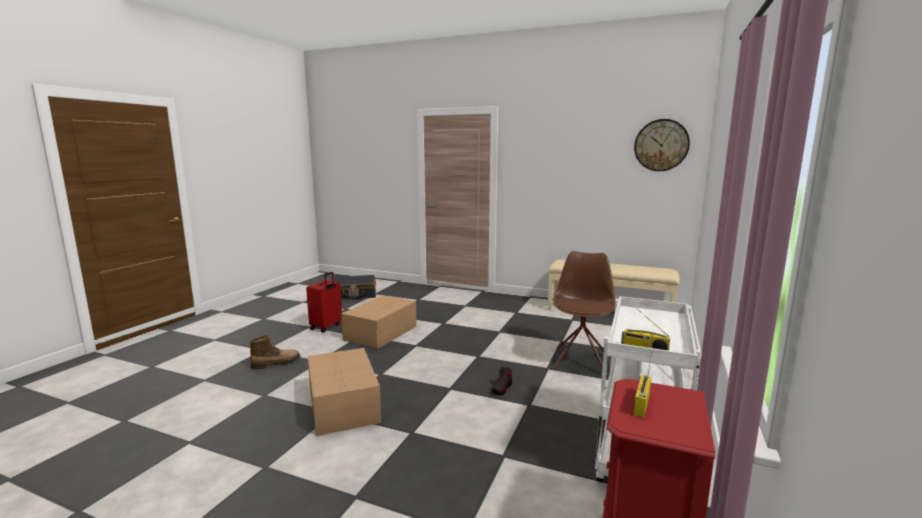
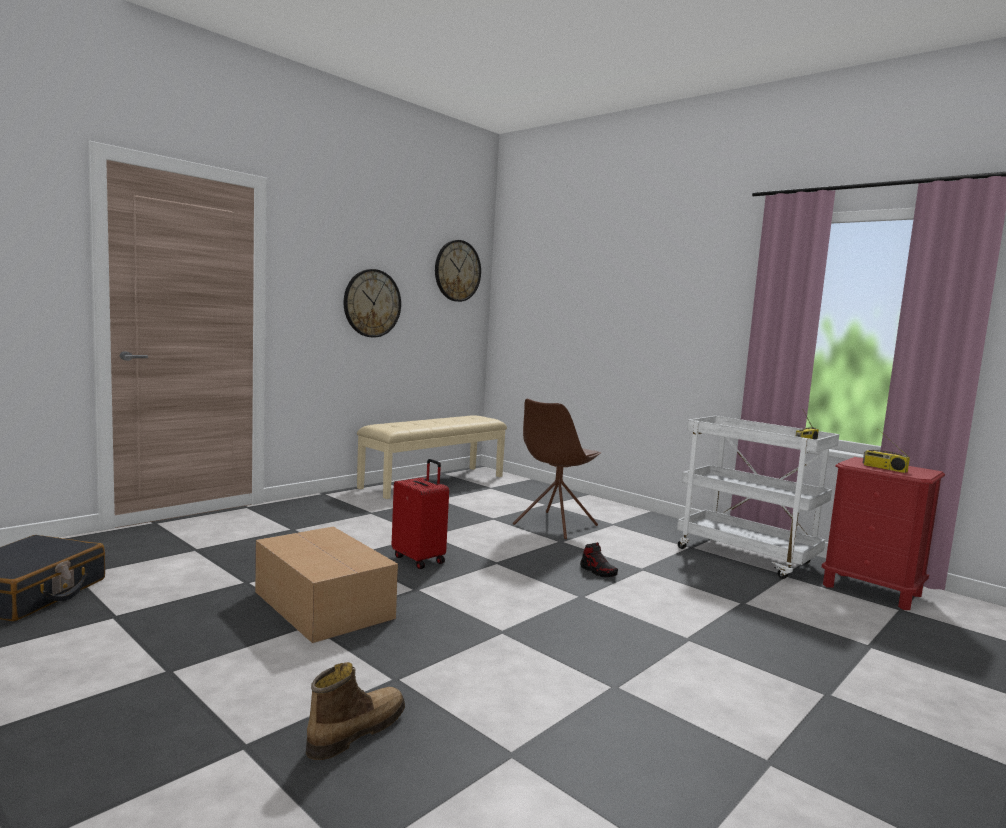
camera: 70 degrees left, 5 degrees down
boot [250,335,301,369] -> boot turned 45 degrees clockwise [306,662,405,760]
red suitcase [306,272,342,333] -> red suitcase moved to [392,459,449,569]
cardboard box [308,348,381,436] -> none
brown chair [552,251,615,377] -> brown chair turned 90 degrees counterclockwise [513,399,602,539]
none -> wall clock [344,269,401,338]

